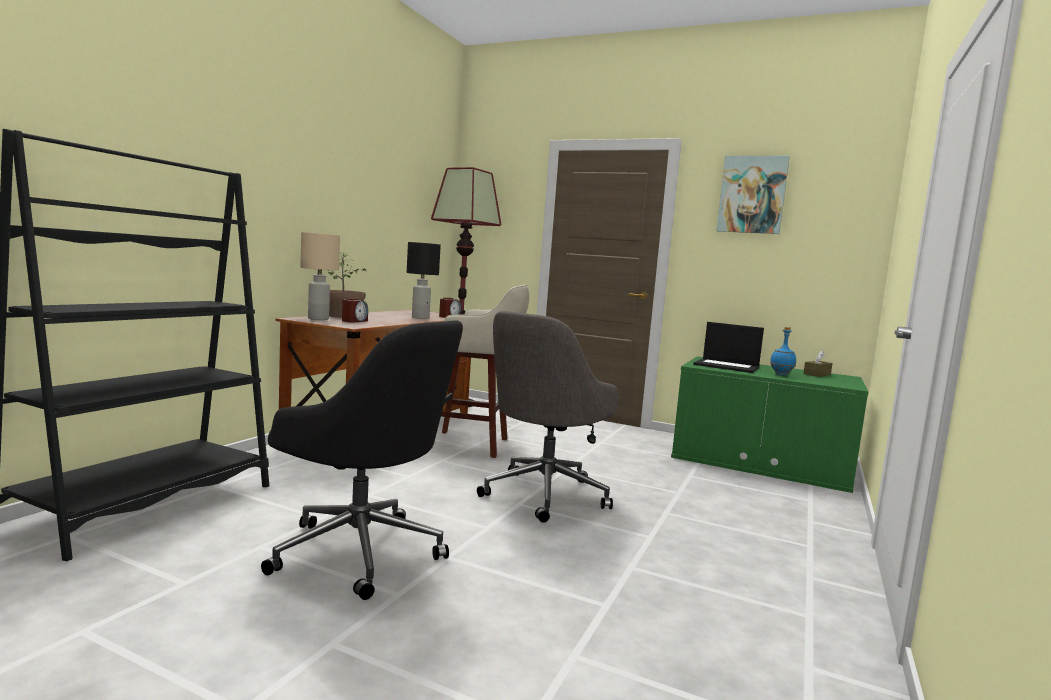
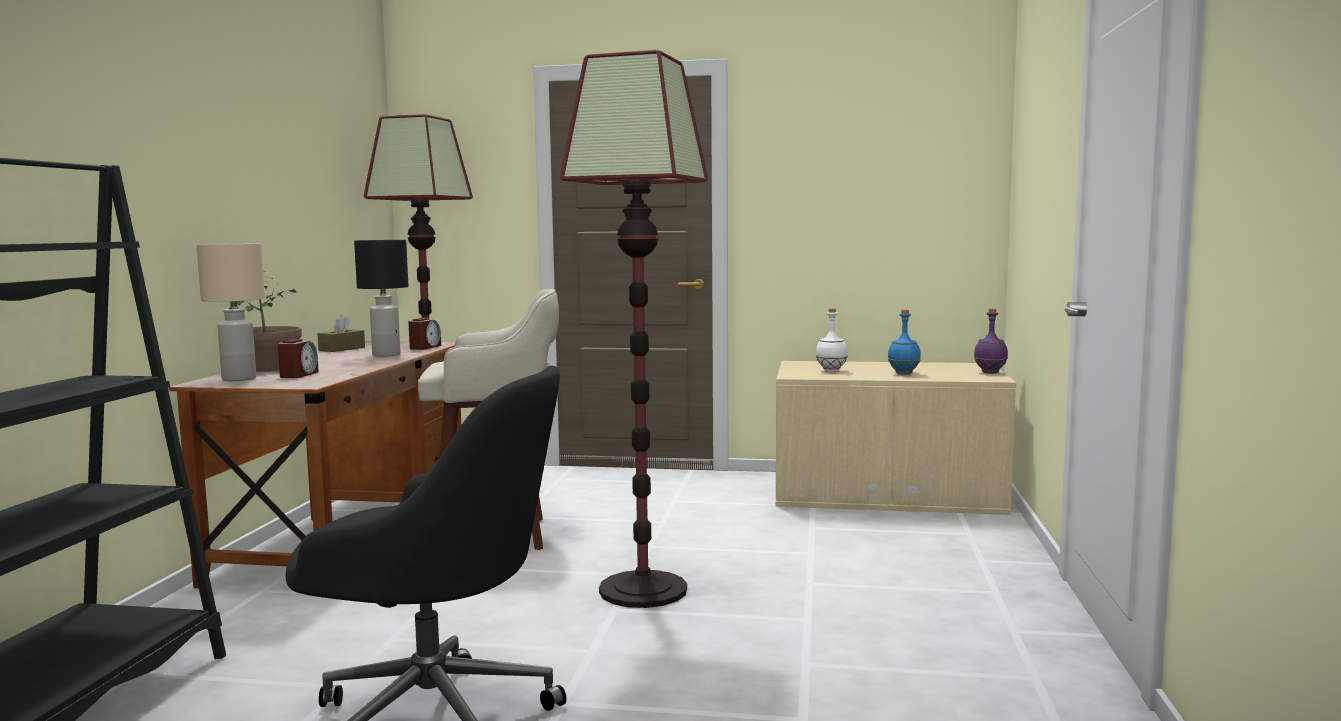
camera: 15 degrees left, 0 degrees up
grey office chair [477,311,618,523] -> floor lamp [559,50,708,608]
green cabinet [671,356,869,493] -> beige cabinet [775,361,1016,515]
laptop [693,322,764,373] -> white bottle [816,308,848,372]
picture [717,156,790,234] -> none
brown tissue box [803,351,832,377] -> brown tissue box moved to [317,315,365,352]
none -> purple bottle [974,309,1008,374]

